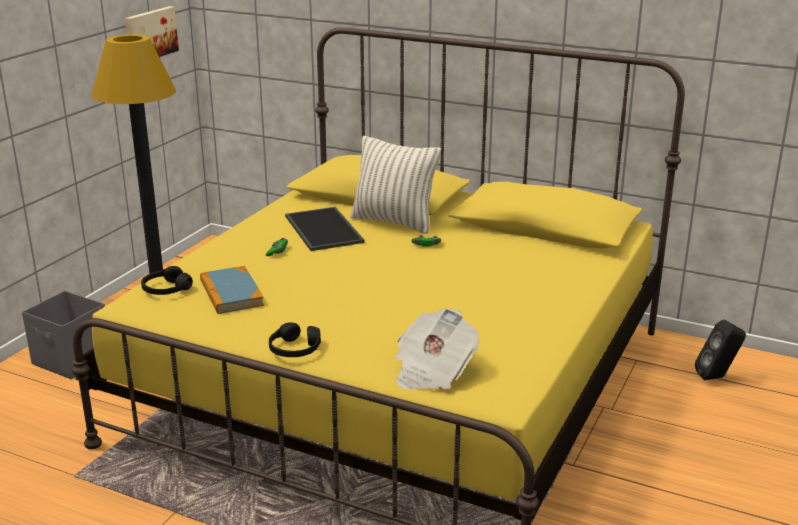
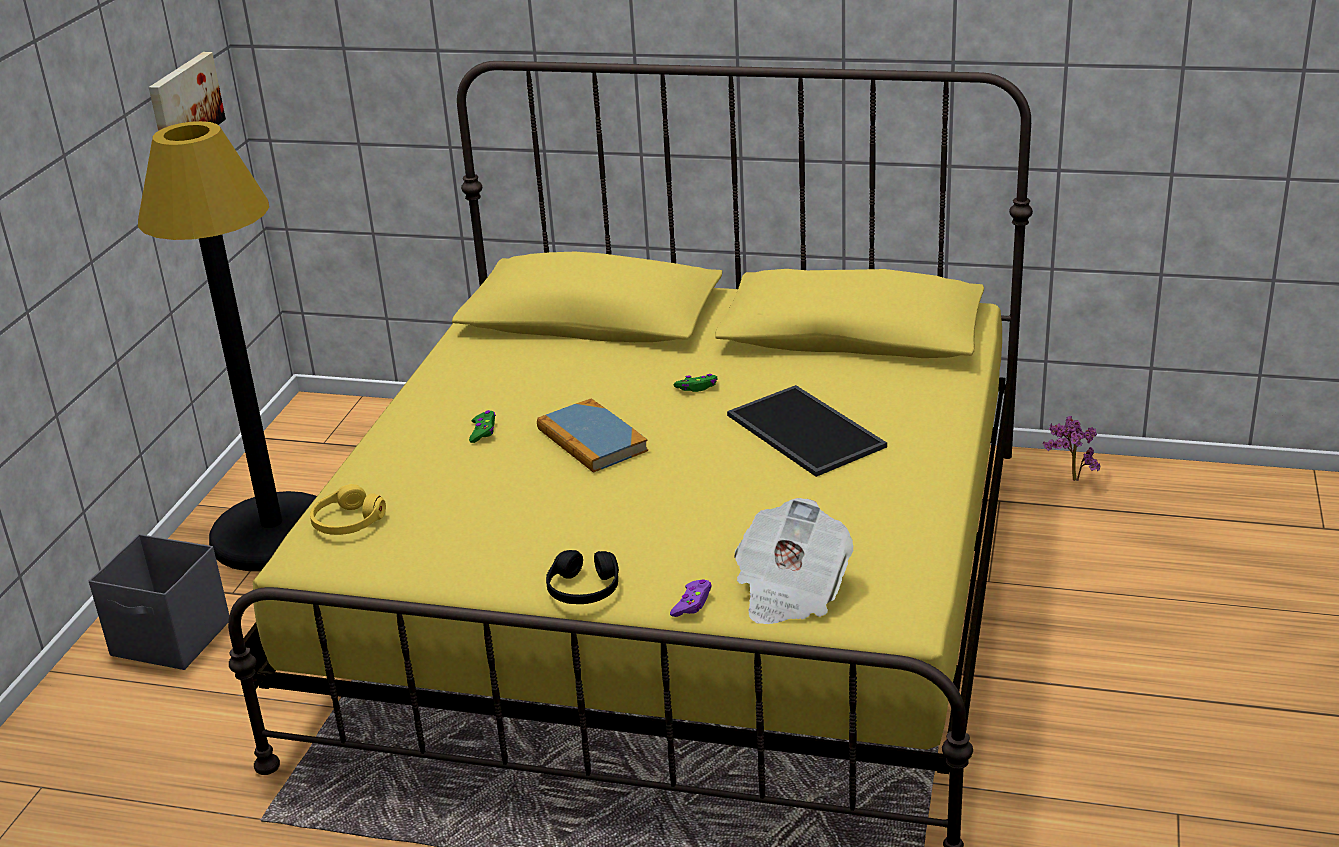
camera: 10 degrees left, 5 degrees up
black headphones [141,266,193,295] -> yellow headphones [310,484,386,535]
book [200,266,264,314] -> book moved to [537,398,648,473]
tray [285,207,364,251] -> tray moved to [727,385,887,477]
pillow [350,136,441,234] -> none
black speaker [695,320,746,381] -> none
none -> purple game controller [670,580,711,617]
none -> potted plant [1043,416,1100,481]

